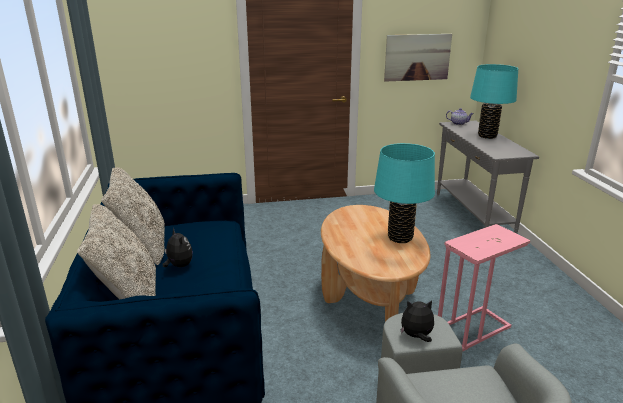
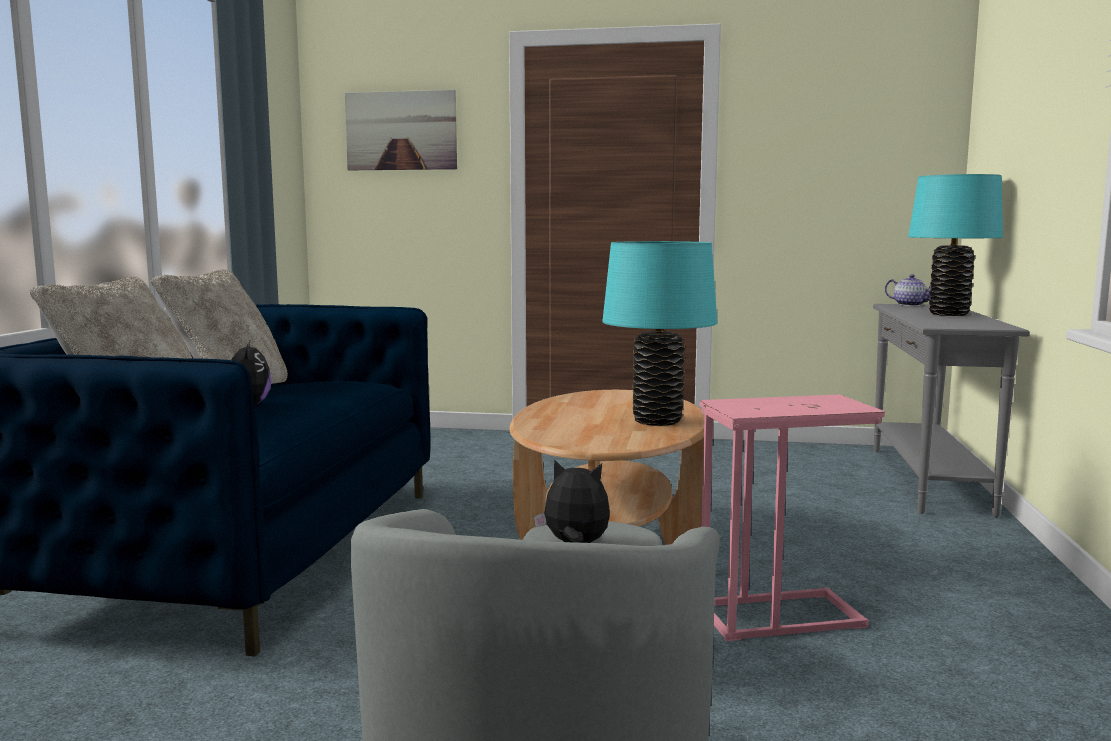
camera: 20 degrees right, 15 degrees down
picture [384,34,452,82] -> picture moved to [345,90,457,170]

